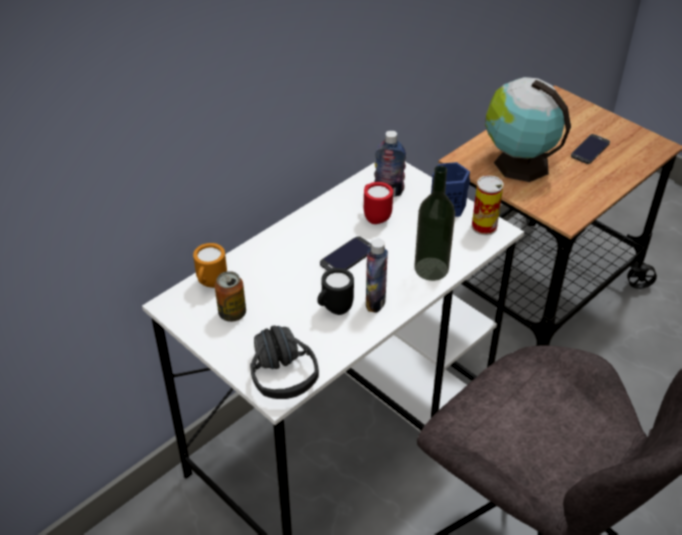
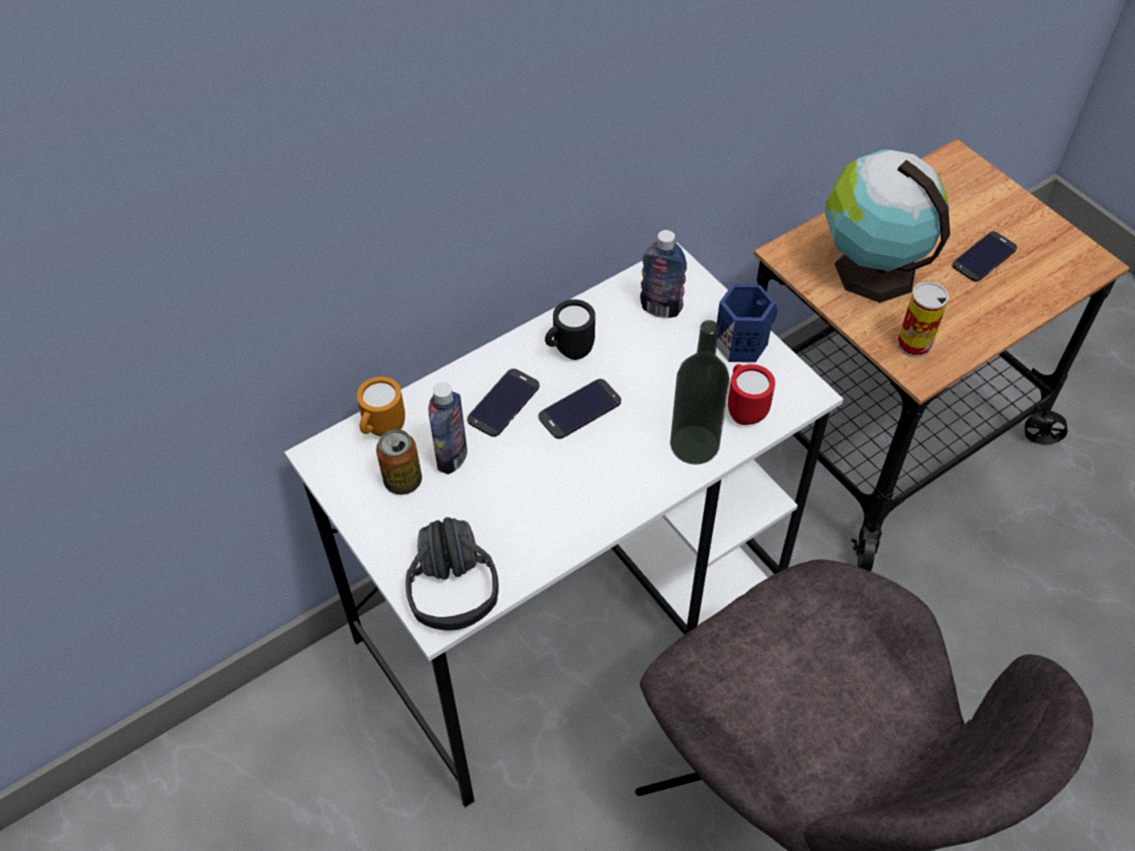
camera: 10 degrees right, 10 degrees up
black mug [317,268,354,315] -> black mug moved to [545,299,595,360]
red mug [364,182,393,224] -> red mug moved to [728,364,775,425]
bottle [366,239,388,313] -> bottle moved to [428,382,467,474]
can [472,175,504,235] -> can moved to [897,282,949,358]
none -> phone [467,369,540,437]

